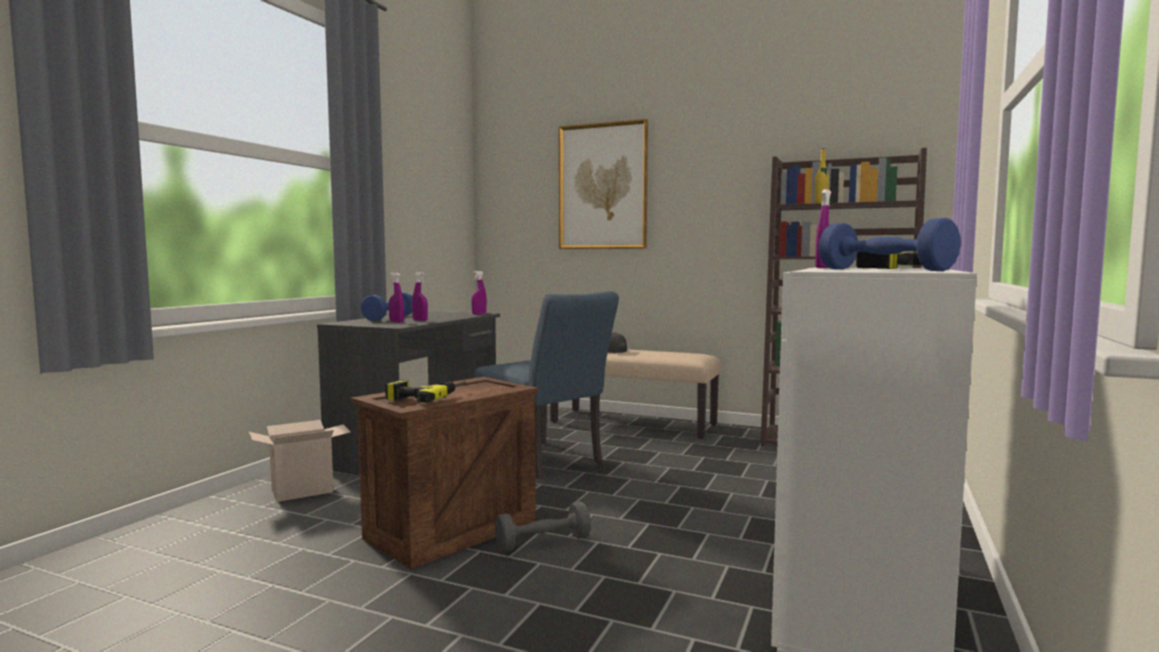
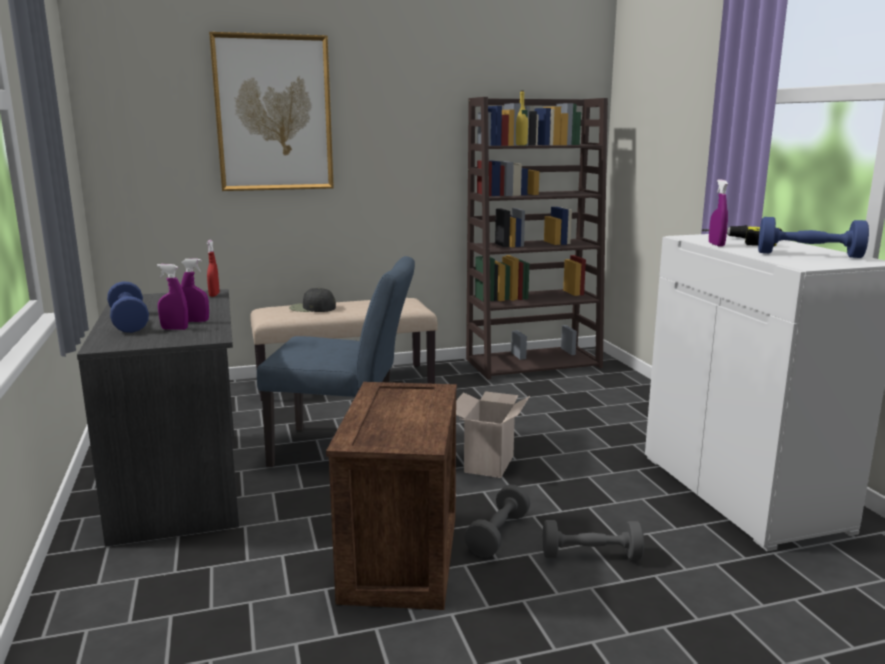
camera: 40 degrees left, 10 degrees up
cardboard box [249,420,351,502] -> cardboard box moved to [456,391,530,478]
power drill [385,380,465,403] -> none
purple spray bottle [471,271,487,315] -> red spray bottle [207,240,219,297]
none -> grey dumbbell [543,520,644,560]

